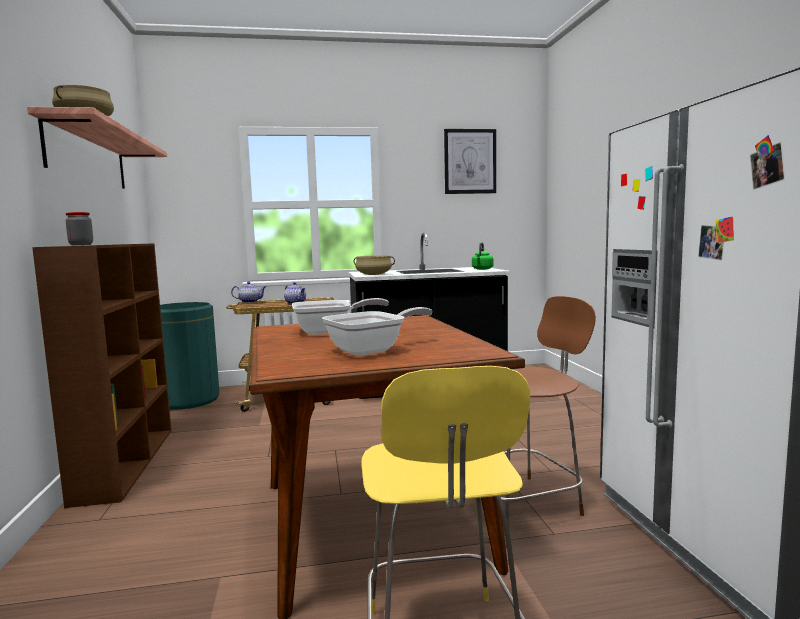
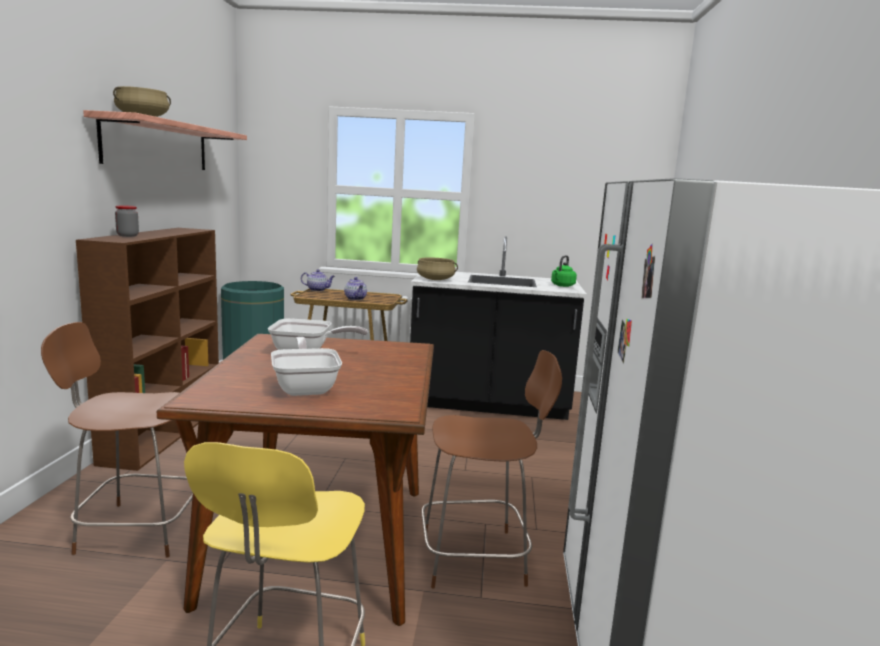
camera: 15 degrees right, 5 degrees up
frying pan [322,307,432,356] -> frying pan turned 90 degrees counterclockwise [271,337,342,396]
picture [444,129,496,194] -> none
none -> brown stool [41,322,193,558]

